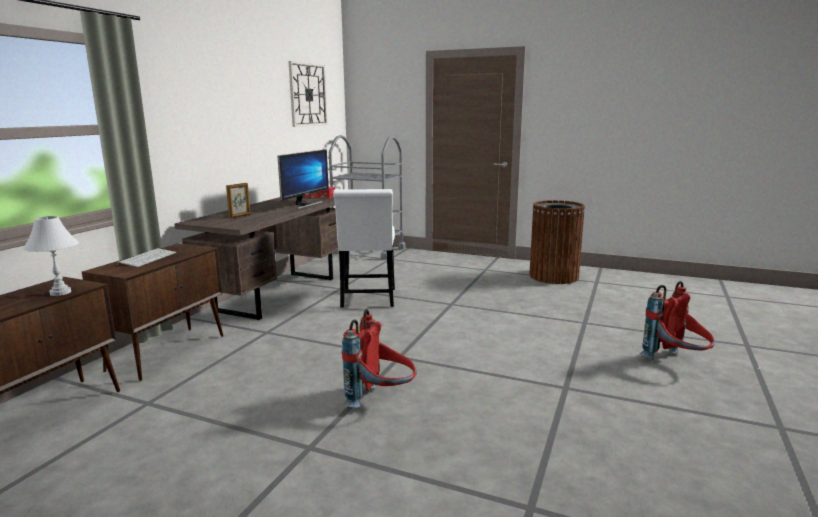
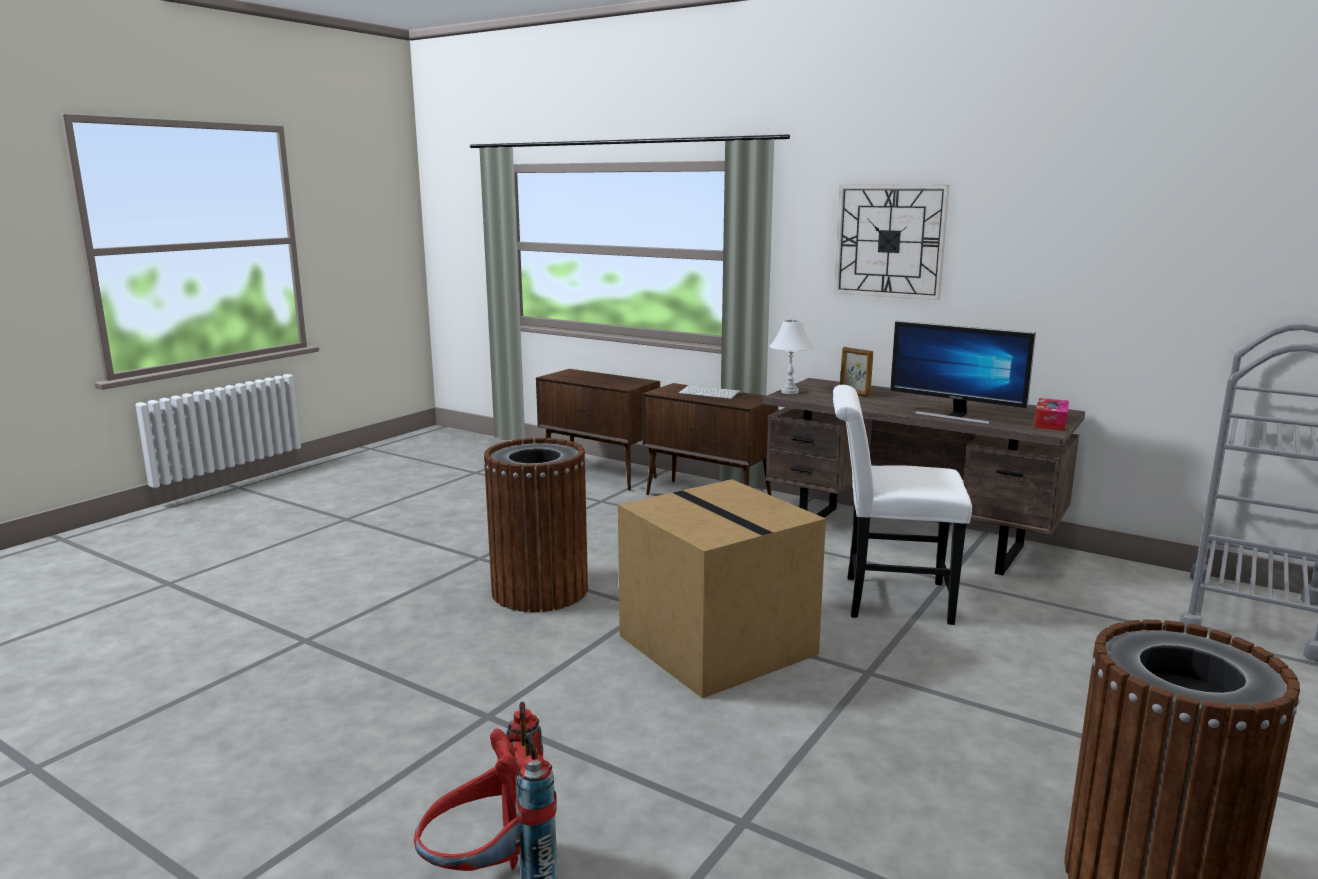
camera: 100 degrees right, 0 degrees up
white table lamp [23,216,79,296] -> white table lamp moved to [770,320,814,394]
wall clock [289,61,328,127] -> wall clock moved to [834,185,949,300]
red backpack [342,309,417,408] -> brown trash can [483,438,588,612]
none -> cardboard box [618,479,826,699]

